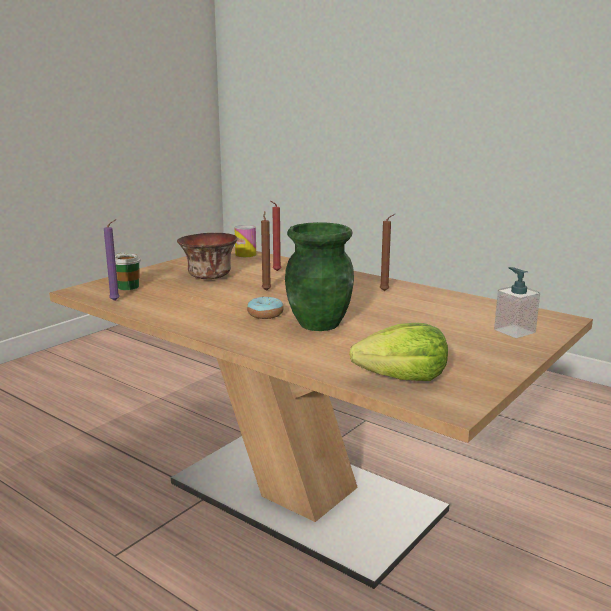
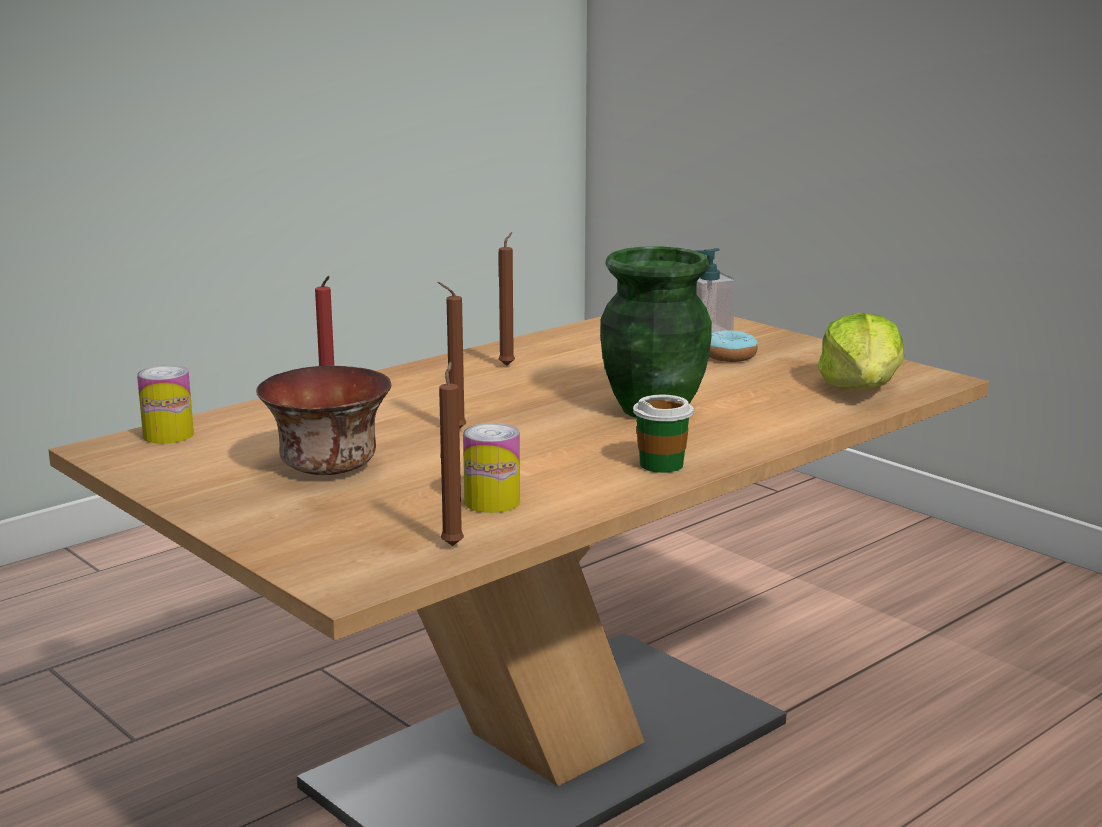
camera: 80 degrees left, 0 degrees up
purple candle [104,219,120,301] -> brown candle [439,362,464,546]
cup [115,253,141,290] -> cup moved to [633,395,694,473]
donut [247,296,284,319] -> donut moved to [709,330,758,362]
none -> can [463,423,520,513]

